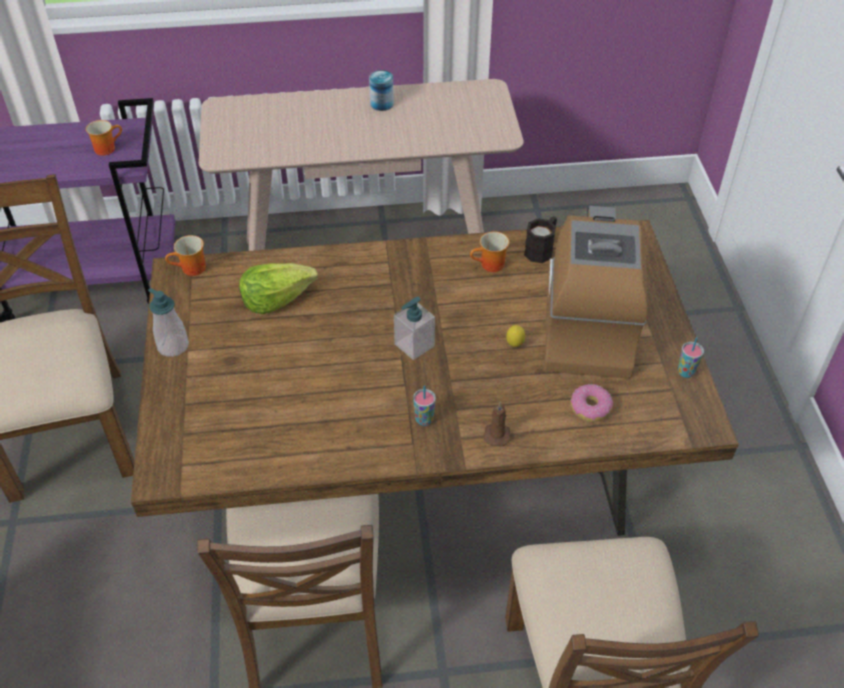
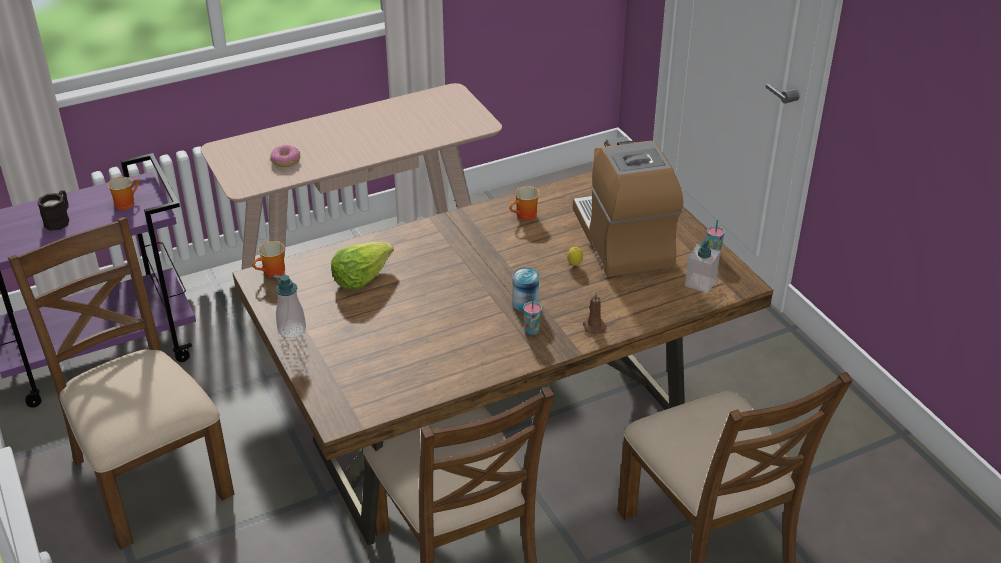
camera: 20 degrees left, 10 degrees down
can [369,70,394,111] -> can moved to [512,267,539,312]
soap dispenser [394,296,435,360] -> soap dispenser moved to [685,236,721,293]
black mug [524,216,557,263] -> black mug moved to [37,190,69,231]
donut [570,384,613,422] -> donut moved to [270,145,300,167]

